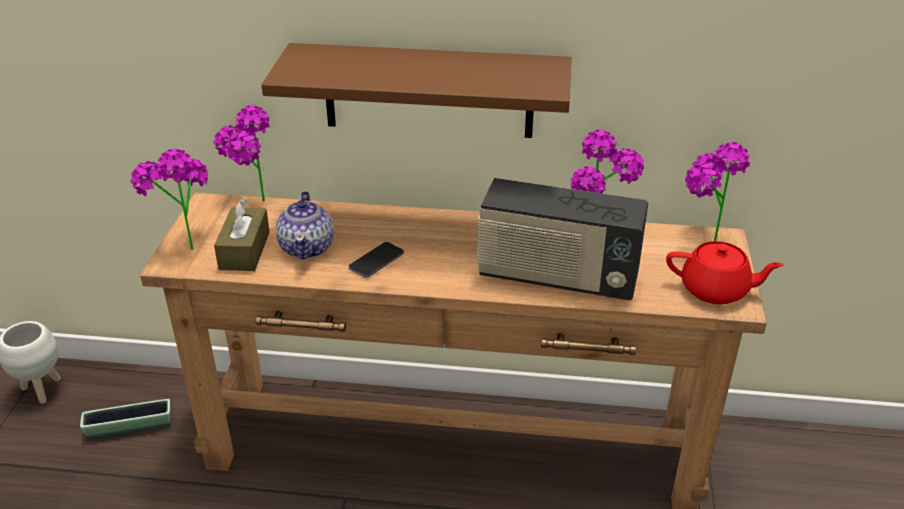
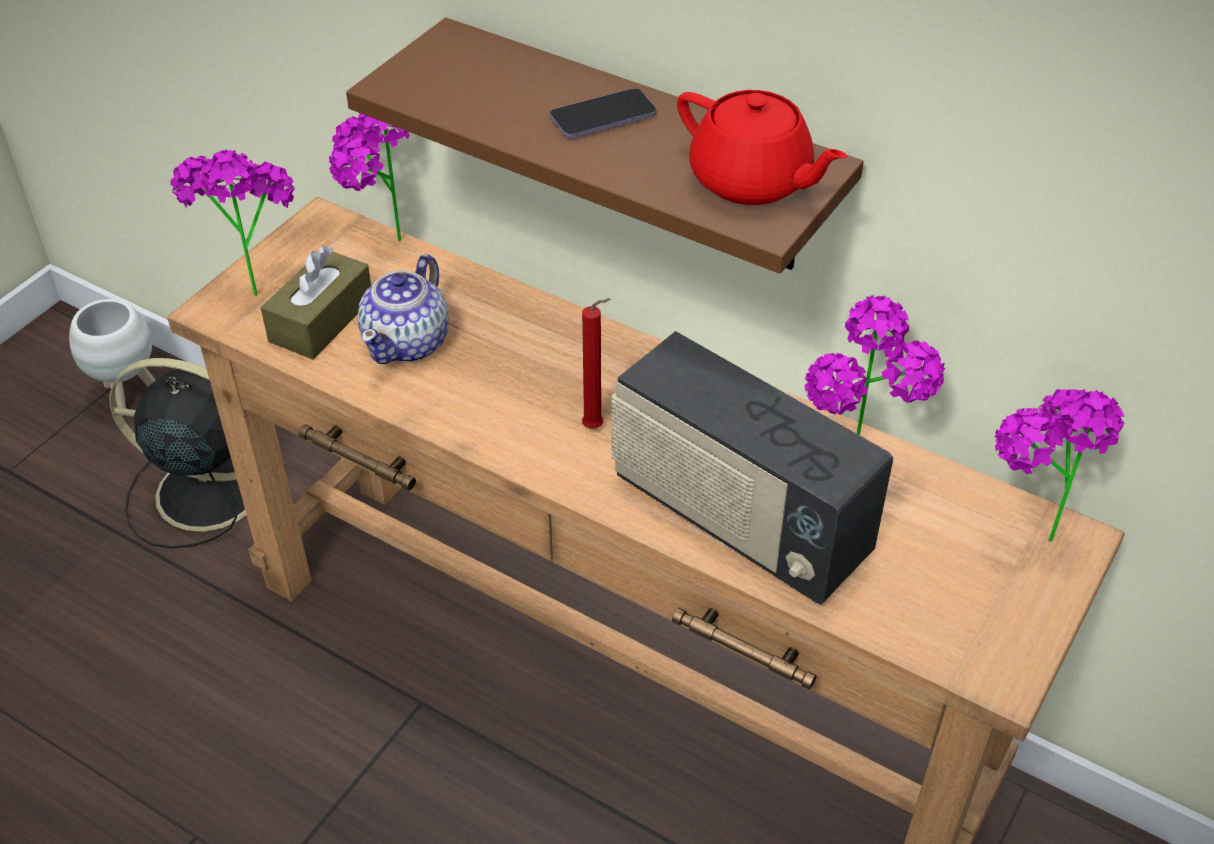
camera: 25 degrees right, 10 degrees up
planter [80,399,170,440] -> black fan [109,358,286,548]
phone [349,242,404,278] -> phone moved to [550,88,656,138]
red teapot [666,241,784,304] -> red teapot moved to [677,90,847,205]
none -> red candle [582,298,611,429]

